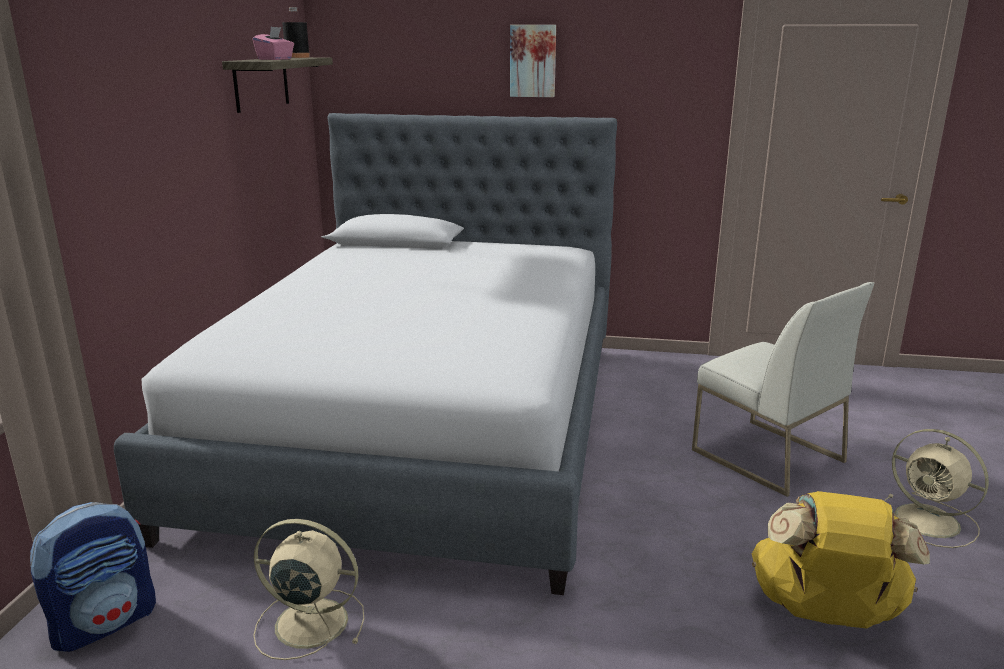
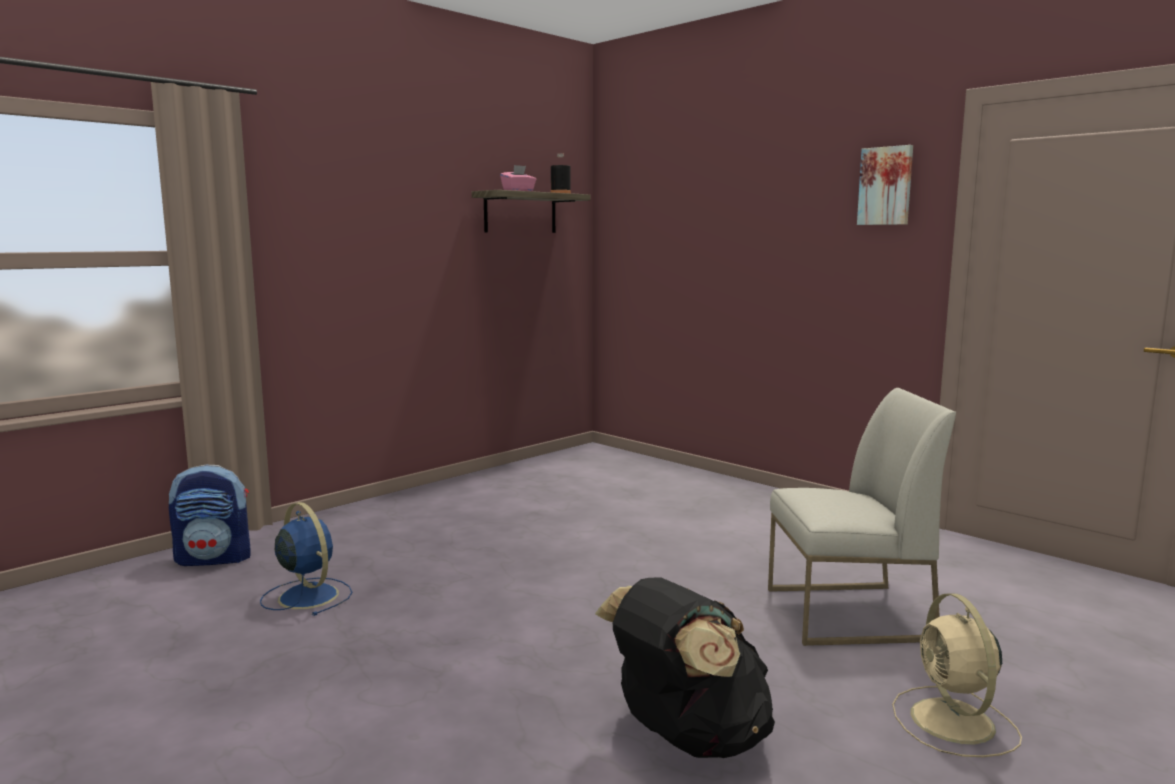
camera: 35 degrees right, 10 degrees down
bed [114,113,617,595] -> none
beige fan [253,519,364,660] -> blue fan [260,502,352,616]
picture [510,25,556,97] -> picture moved to [857,145,913,225]
white chair [692,282,874,497] -> white chair turned 90 degrees counterclockwise [768,388,956,646]
yellow backpack [752,491,930,629] -> black backpack [595,577,775,758]

